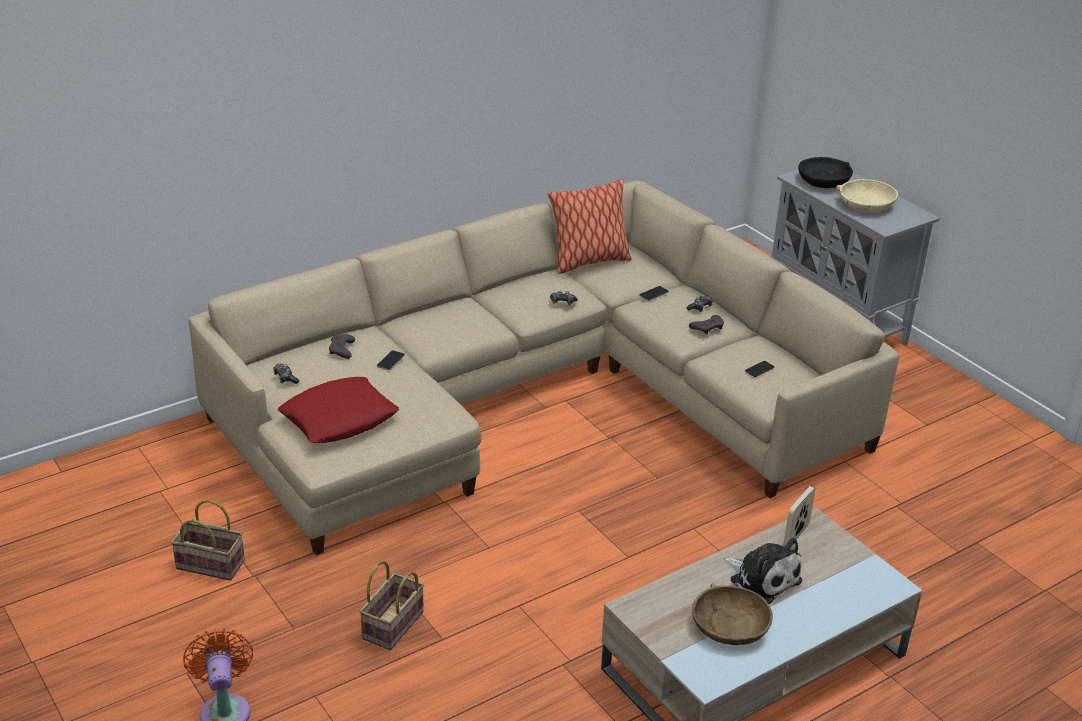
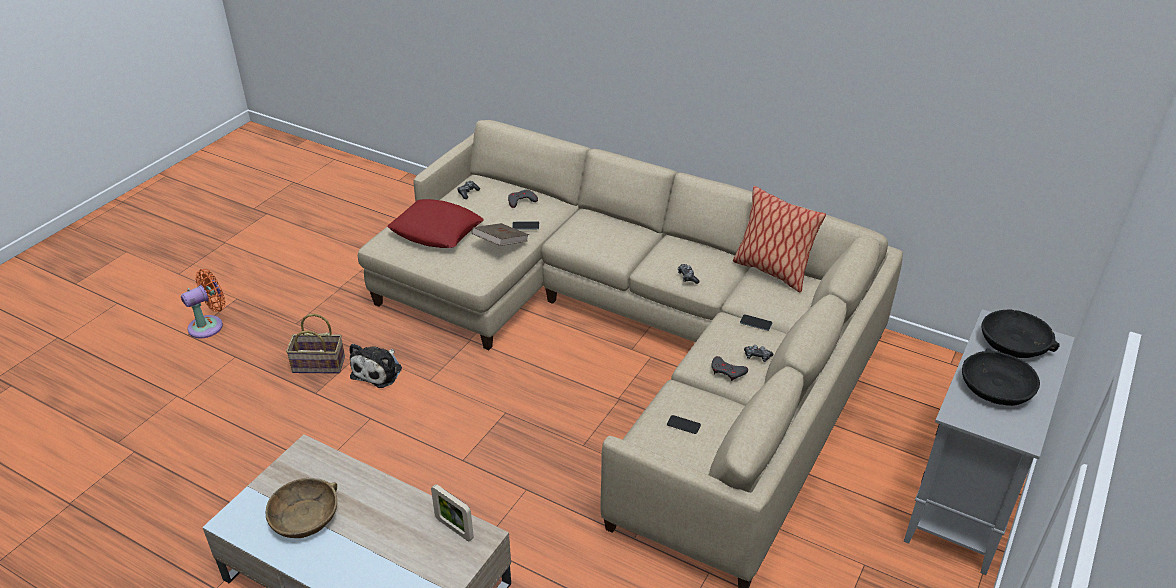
camera: 65 degrees right, 5 degrees up
basket [171,499,245,581] -> none
plush toy [724,538,802,604] -> plush toy moved to [349,343,402,388]
picture frame [783,486,815,546] -> picture frame turned 150 degrees counterclockwise [431,484,474,541]
beige bowl [836,179,898,212] -> black bowl [962,348,1040,406]
none -> brown book [472,223,529,246]

